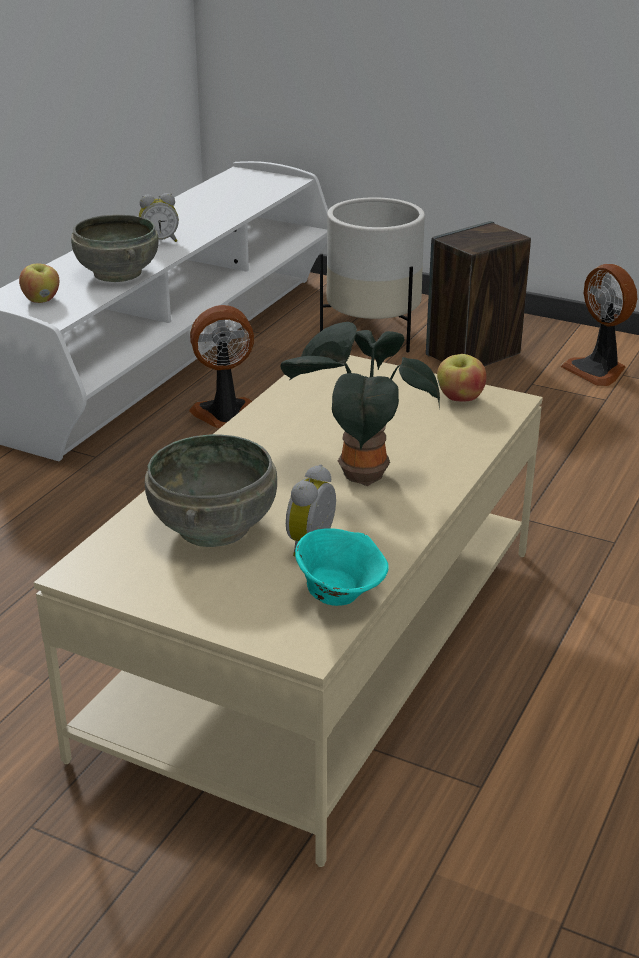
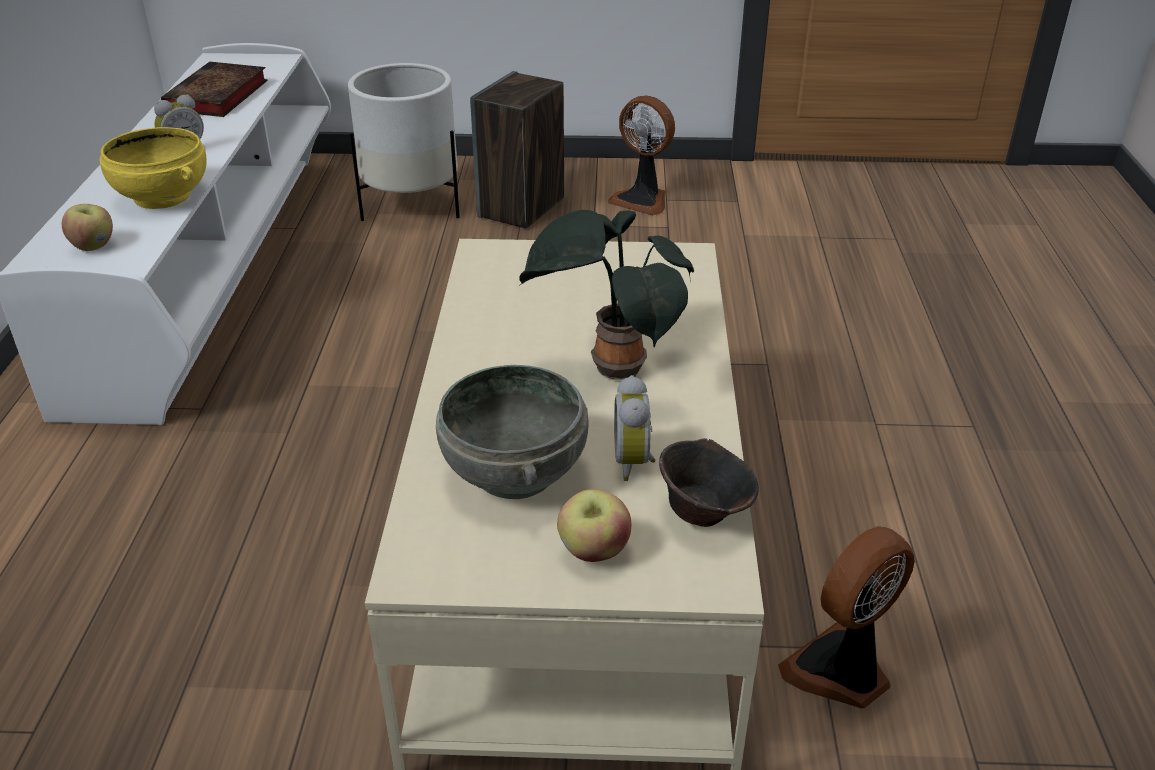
camera: 25 degrees left, 5 degrees up
grey bowl [71,215,158,282] -> yellow bowl [99,127,207,209]
fan [189,305,254,428] -> fan moved to [778,526,915,708]
turquoise bowl [295,528,389,606] -> brown bowl [659,438,759,527]
apple [437,354,486,402] -> apple moved to [557,489,631,562]
none -> book [161,62,268,117]

